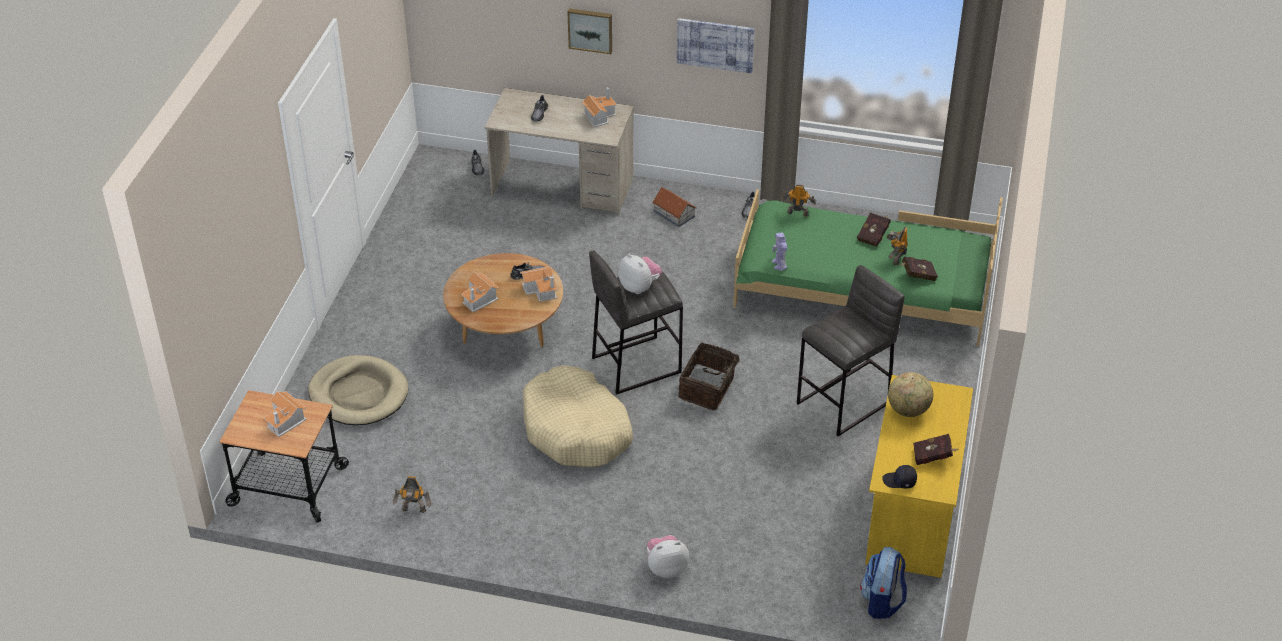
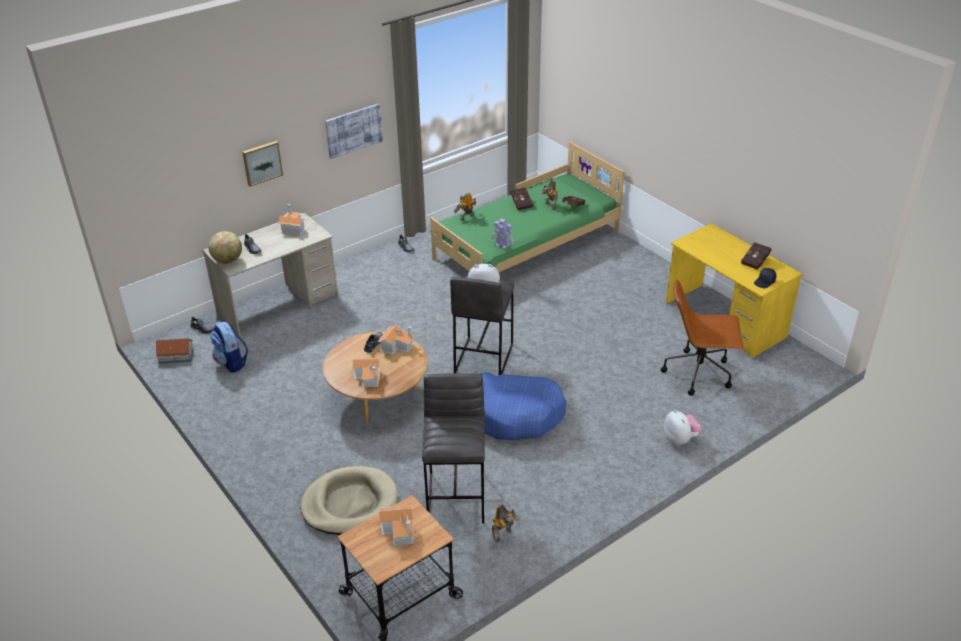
camera: 50 degrees left, 5 degrees down
beige dog bed [523,365,633,467] -> blue dog bed [480,372,567,440]
plush toy [647,535,689,578] -> plush toy turned 135 degrees clockwise [664,409,702,446]
toy house [653,187,696,227] -> toy house moved to [156,338,194,364]
basket [678,343,743,410] -> none
grey stool [797,265,905,436] -> grey stool moved to [422,373,485,524]
backpack [860,547,907,619] -> backpack moved to [210,321,248,373]
globe [888,372,933,417] -> globe moved to [209,231,242,264]
none -> brown office chair [661,279,744,395]

